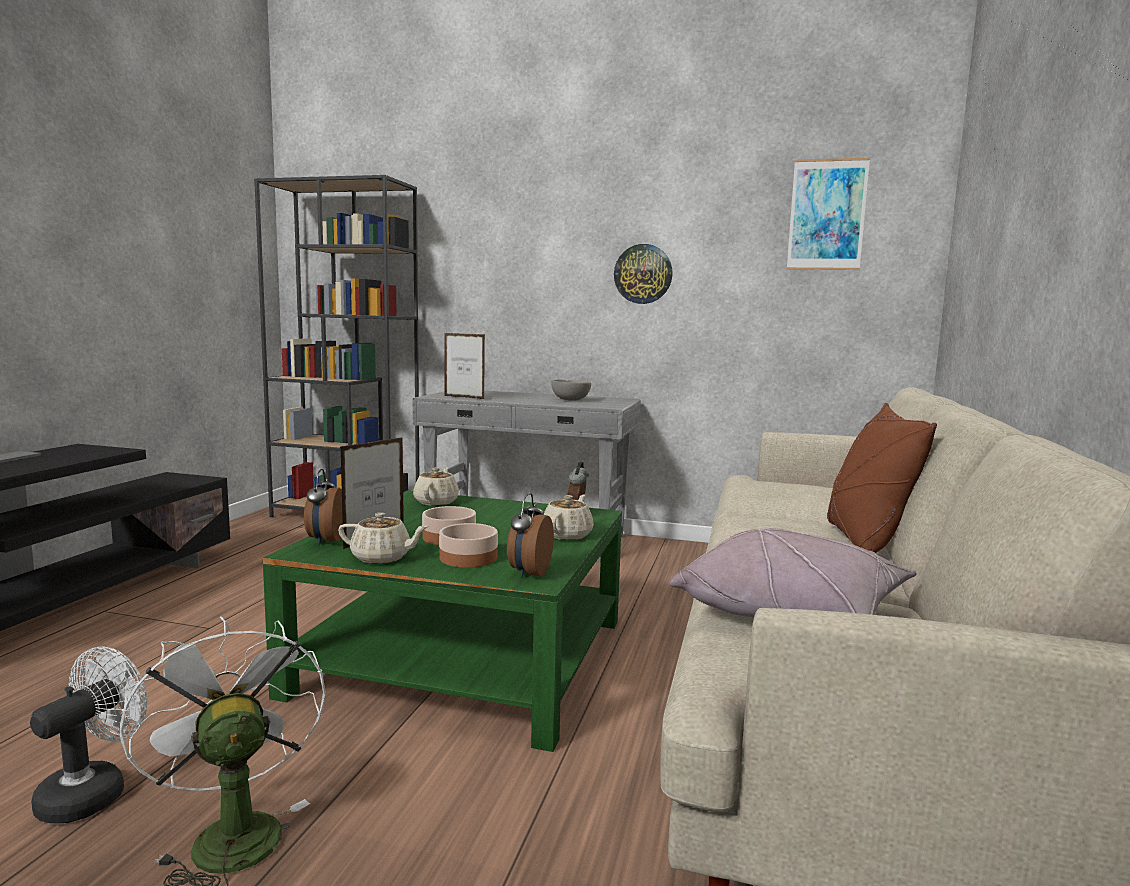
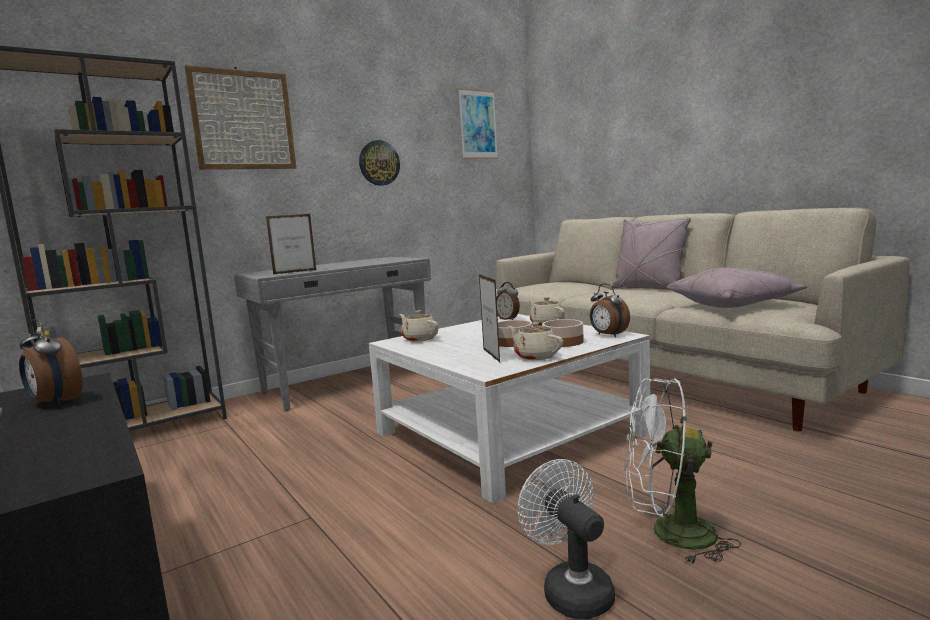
camera: 50 degrees left, 0 degrees up
green coffee table [263,490,622,752] -> white coffee table [369,314,650,504]
alarm clock [304,469,343,545] -> alarm clock moved to [19,319,83,406]
beige teapot [338,512,429,564] -> beige teapot turned 90 degrees counterclockwise [508,322,563,360]
grey bowl [551,379,591,400] -> none
brown pillow [827,403,937,553] -> purple pillow [612,218,691,288]
none -> picture [185,65,296,170]

